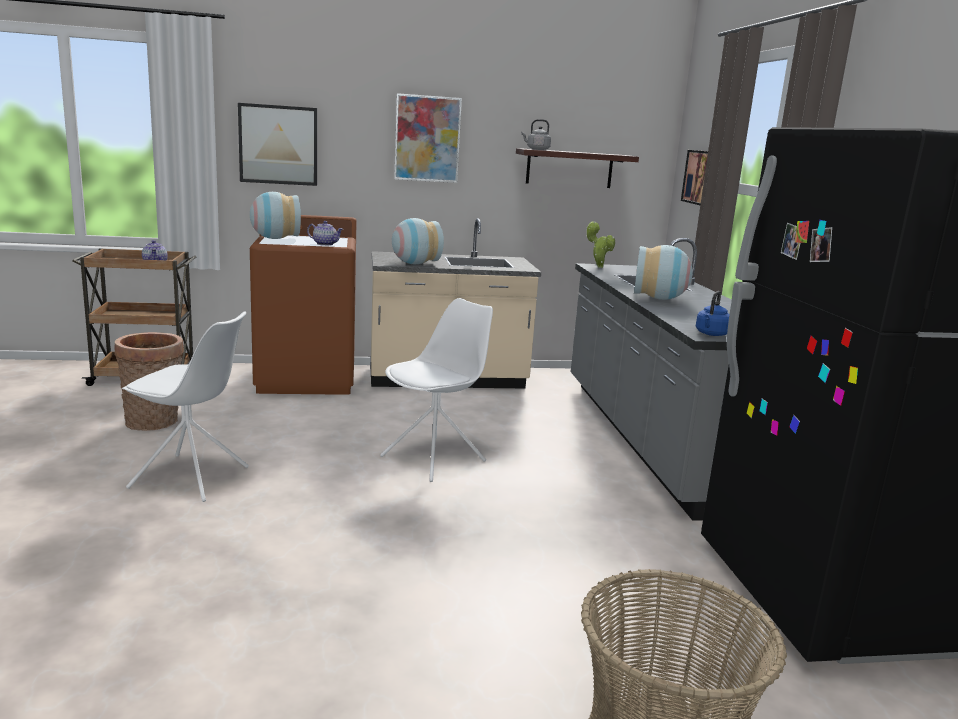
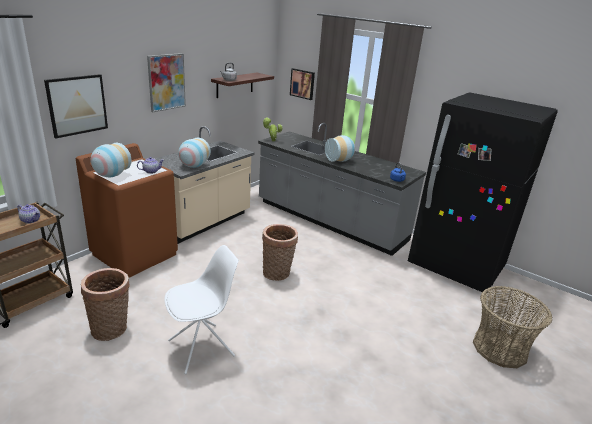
camera: 45 degrees left, 10 degrees up
white chair [380,298,493,482] -> basket [262,224,298,281]

